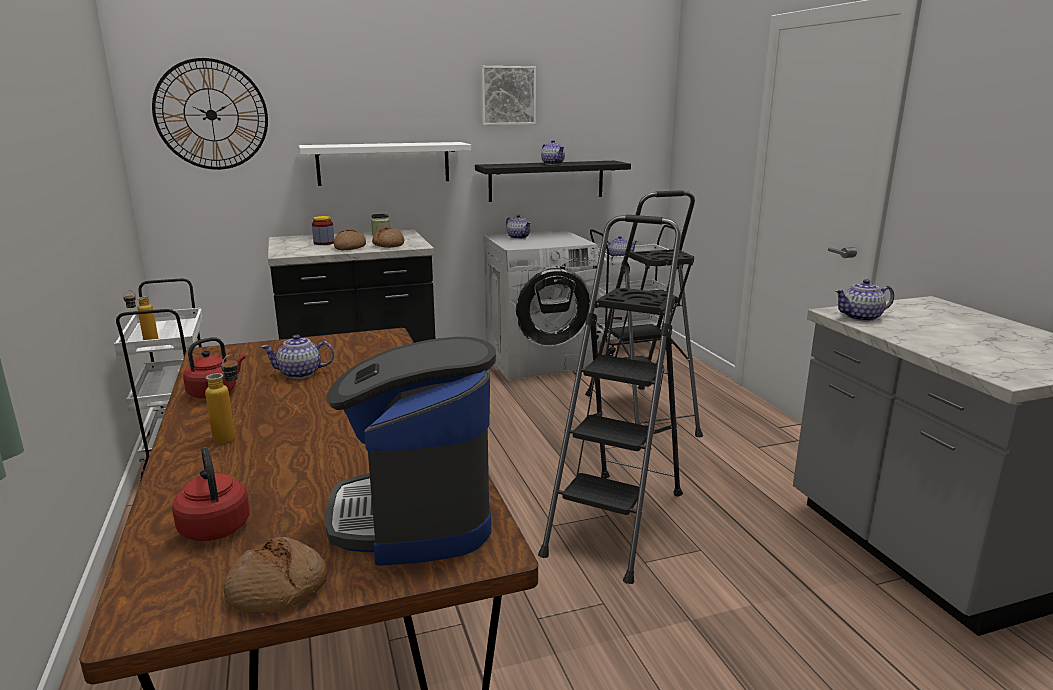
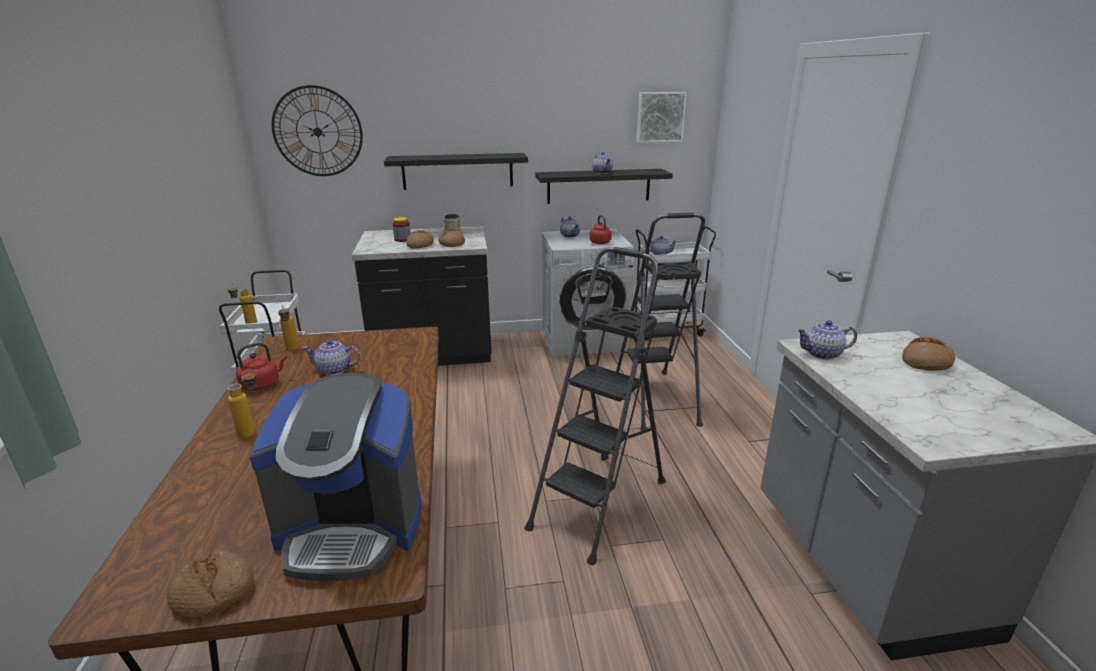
camera: 10 degrees right, 5 degrees up
red kettle [172,447,250,541] -> red kettle moved to [589,215,612,244]
white shelf [298,142,471,186] -> black shelf [384,153,528,190]
coffee machine [326,337,496,566] -> coffee machine turned 90 degrees counterclockwise [249,373,422,581]
picture [480,66,536,125] -> picture moved to [636,92,687,143]
none -> bottle [278,305,299,351]
none -> bread [902,337,955,371]

